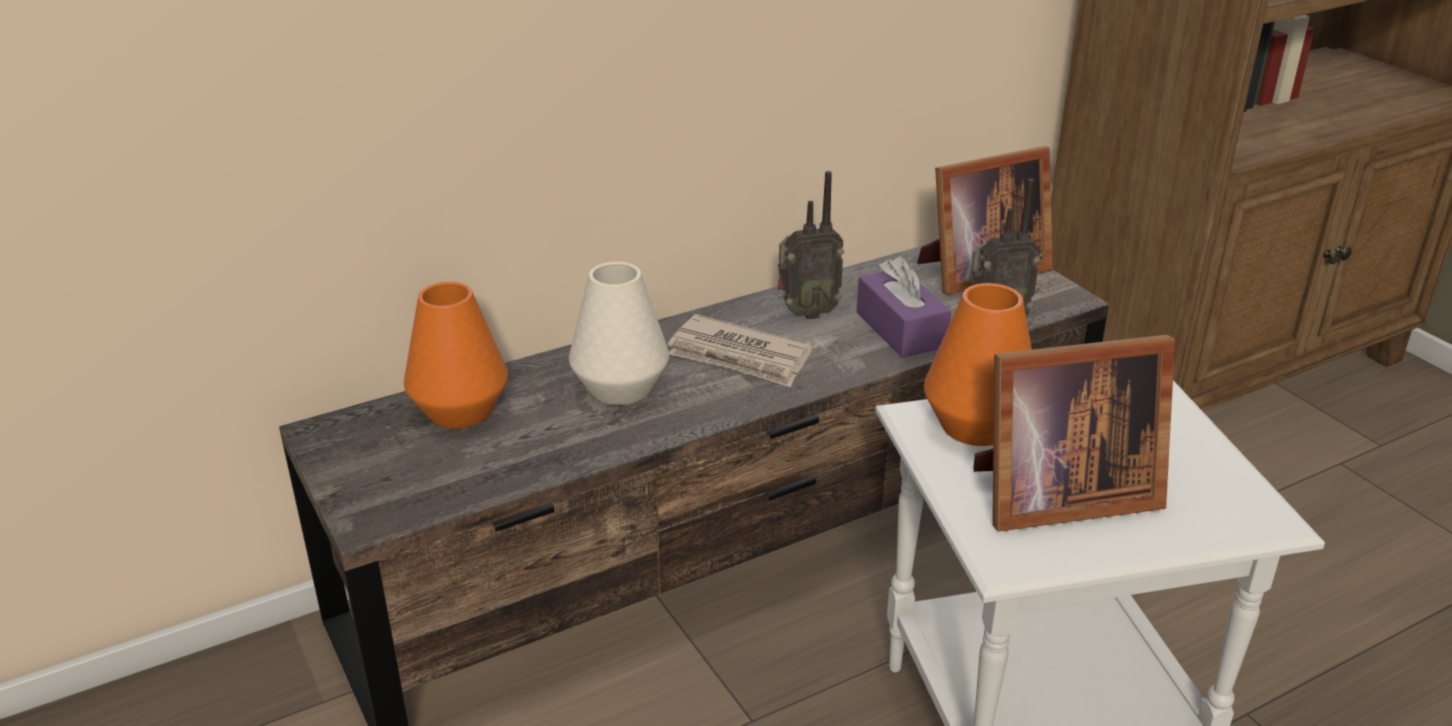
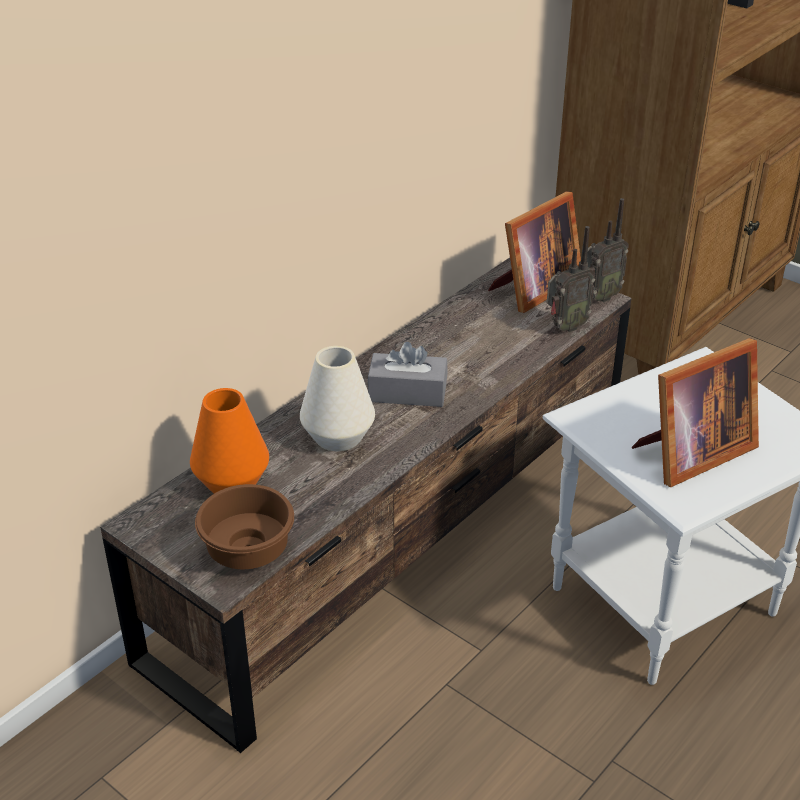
camera: 20 degrees left, 5 degrees up
newspaper [668,314,812,387] -> grey tissue box [368,342,448,407]
radio [778,171,844,320] -> radio moved to [587,198,629,302]
purple tissue box [857,256,951,358] -> none
orange vase [924,283,1032,446] -> none
none -> brown bowl [195,484,294,569]

